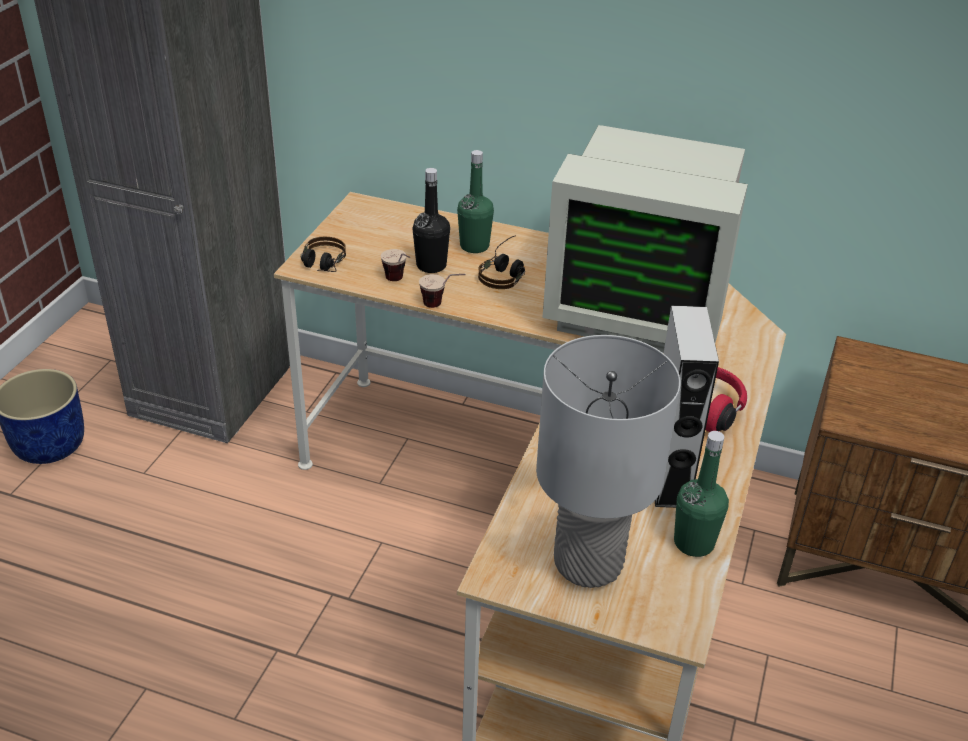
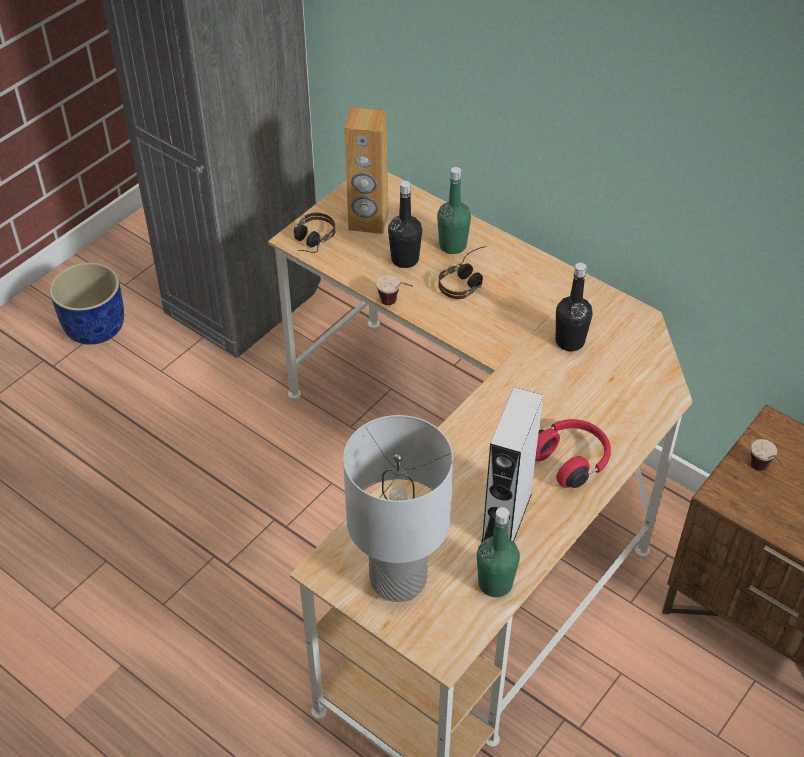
camera: 20 degrees right, 10 degrees up
cup [381,249,410,281] -> cup moved to [751,439,783,471]
monitor [543,125,748,353] -> black bottle [556,263,593,351]
none -> brown speaker [344,107,388,234]

